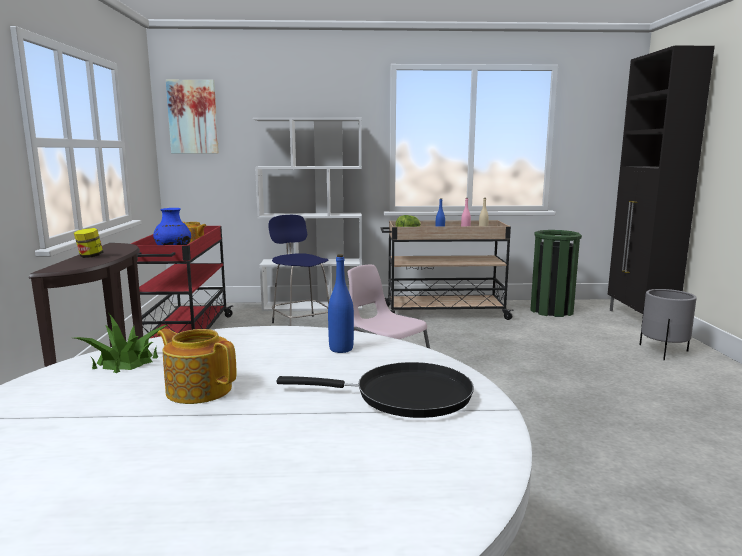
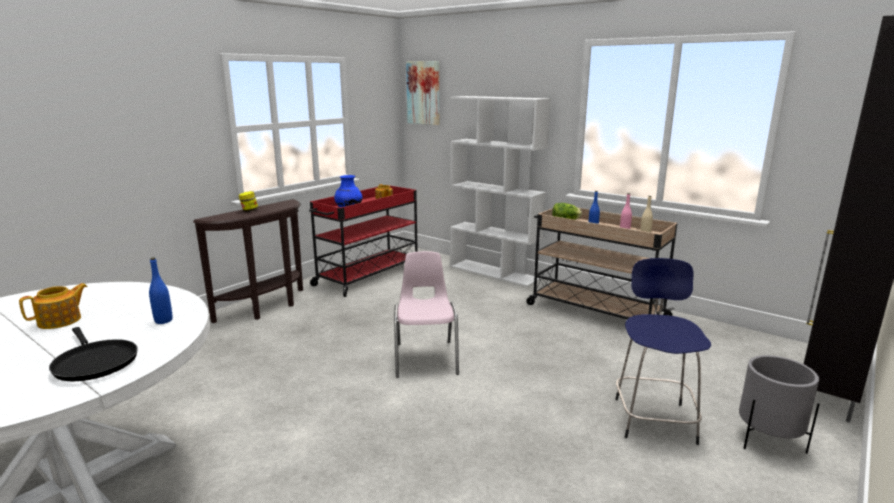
camera: 40 degrees right, 5 degrees up
potted plant [75,314,168,373] -> none
teapot [157,329,236,404] -> teapot turned 60 degrees clockwise [19,283,88,329]
blue stool [268,215,329,326] -> blue stool moved to [615,258,711,445]
green trash can [530,230,582,317] -> none

